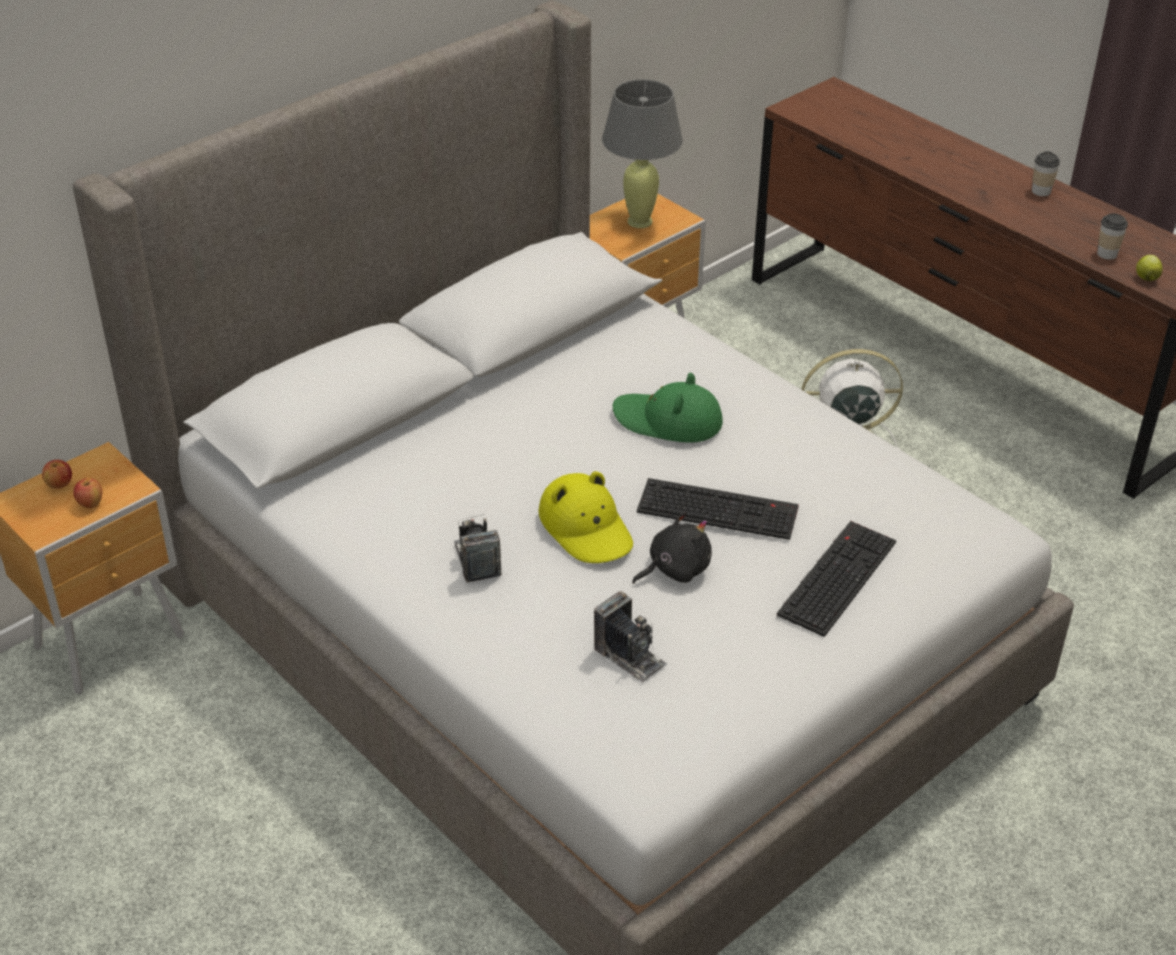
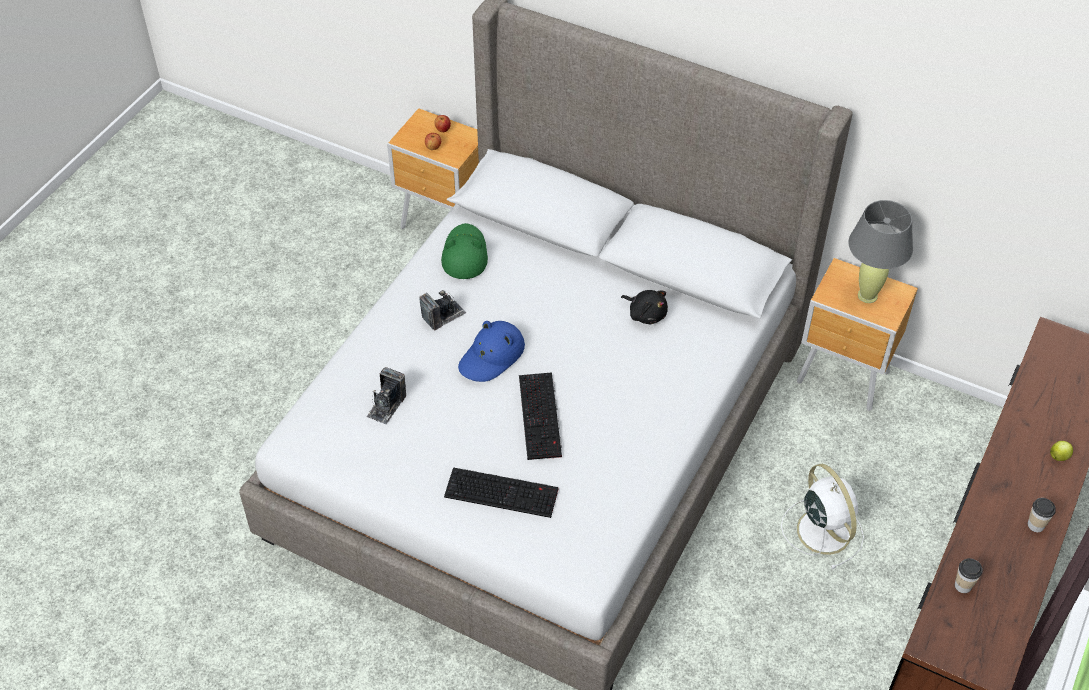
camera: 70 degrees right, 10 degrees up
yellow hat [538,471,633,563] -> blue hat [458,321,525,382]
green hat [613,373,723,443] -> green hat moved to [441,223,488,279]
black plush toy [632,511,712,584] -> black plush toy moved to [621,290,668,324]
apple [1136,255,1163,281] -> apple moved to [1050,441,1073,461]

